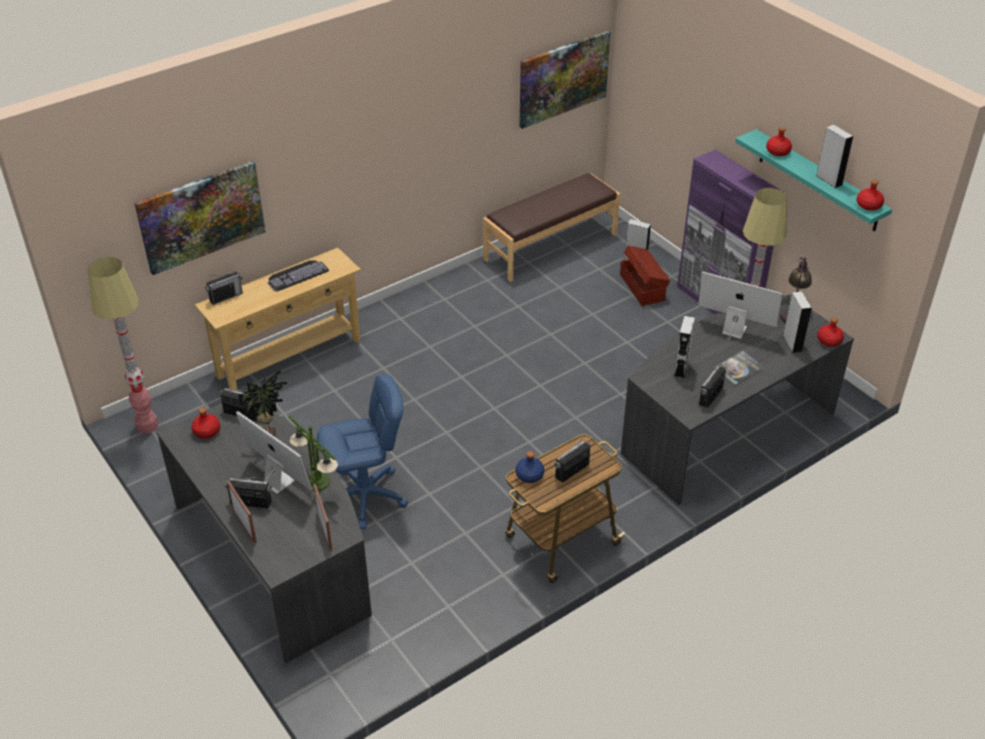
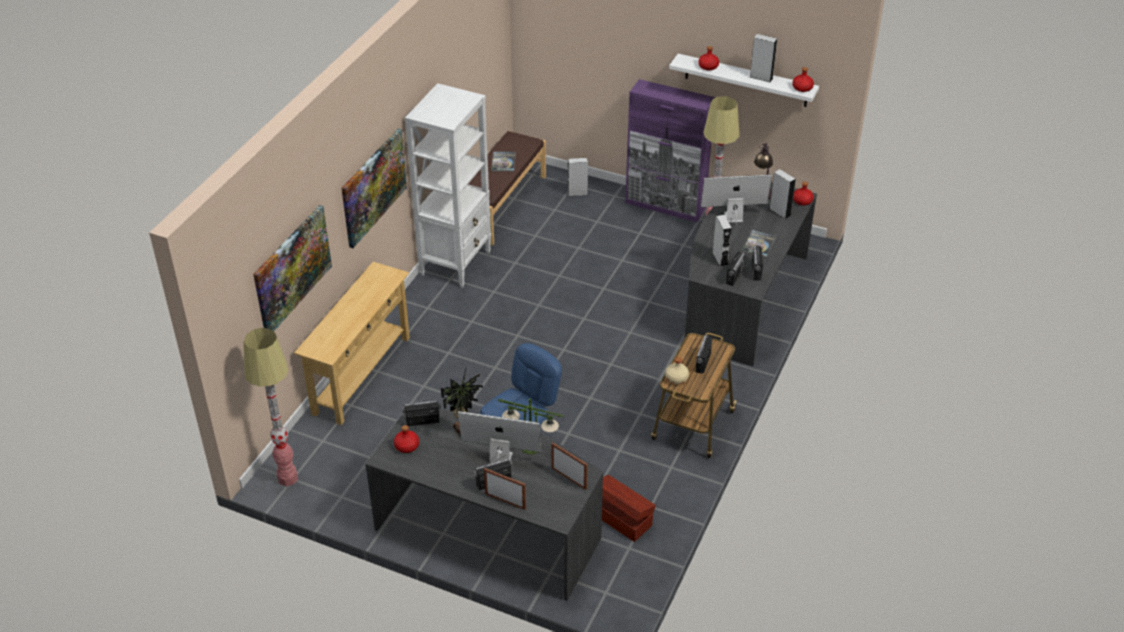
camera: 30 degrees left, 0 degrees up
radio [205,272,243,305] -> radio moved to [726,252,745,286]
keyboard [268,260,329,292] -> none
blue bottle [516,451,544,483] -> beige bottle [665,357,689,384]
picture [519,31,610,129] -> picture moved to [341,129,407,248]
brown storage box [620,246,670,306] -> brown storage box moved to [602,475,656,542]
turquoise shelf [735,129,892,231] -> white shelf [669,54,819,107]
none -> white bookcase [405,83,491,288]
none -> book [491,151,516,172]

